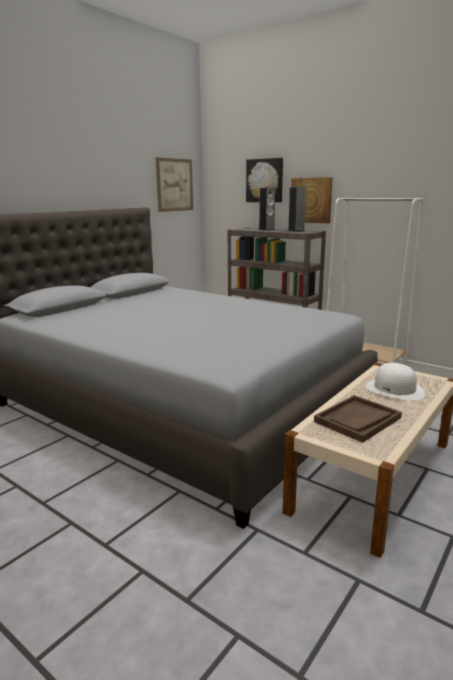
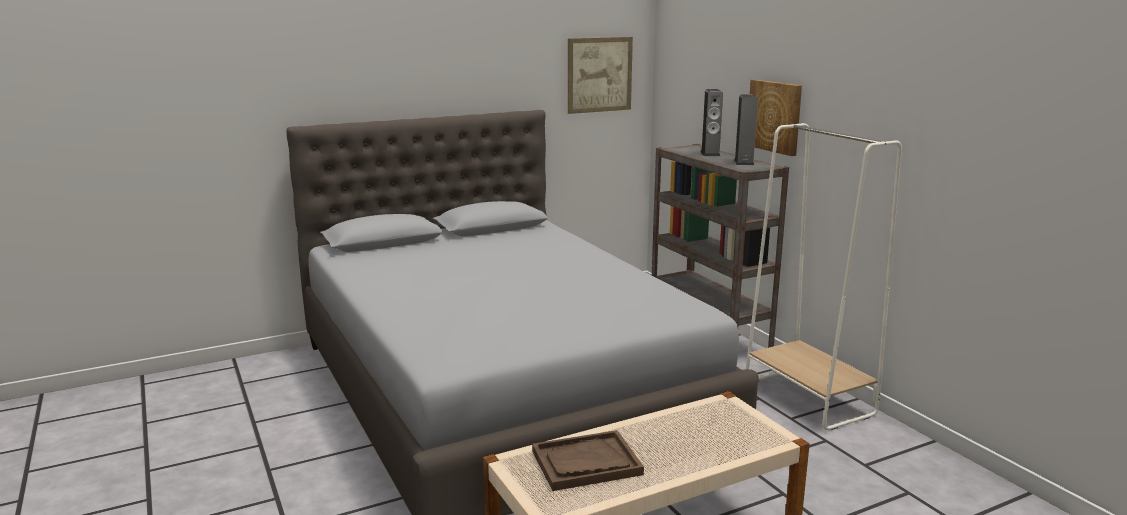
camera: 25 degrees right, 0 degrees up
picture [246,158,283,202] -> none
white hat [366,363,425,400] -> none

